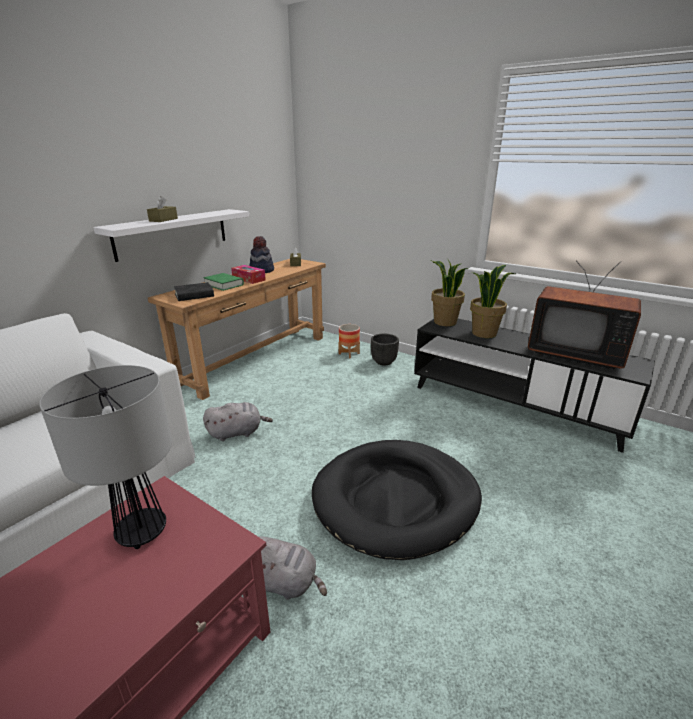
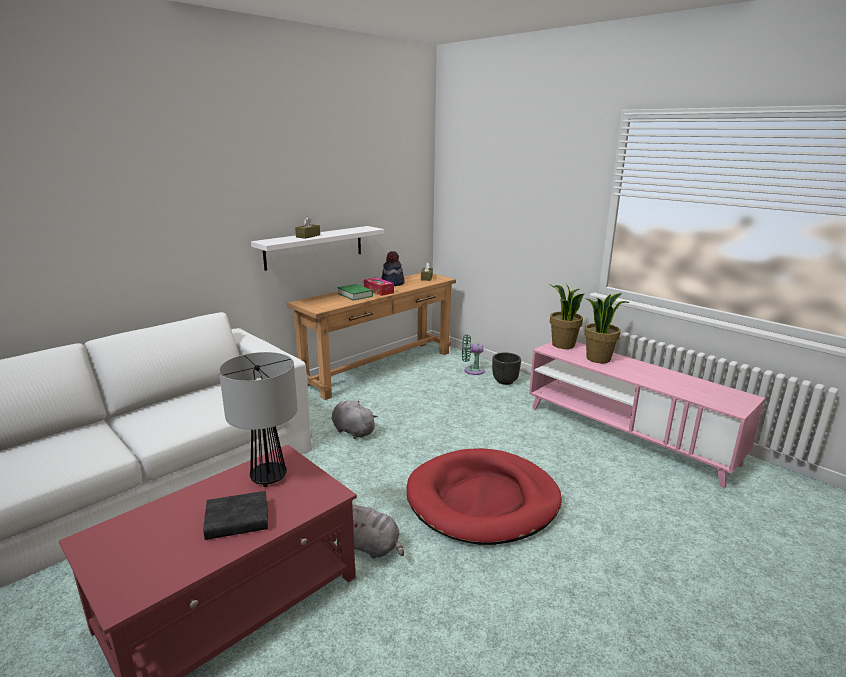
camera: 10 degrees right, 5 degrees down
black book [174,282,214,301] -> black book moved to [203,491,268,540]
grey plush toy [203,402,273,441] -> grey plush toy turned 135 degrees counterclockwise [331,400,378,439]
black dog bed [312,440,482,560] -> red dog bed [407,448,562,545]
planter [338,324,360,358] -> green fan [462,335,485,375]
black tv stand [414,319,655,453] -> pink tv stand [529,342,765,488]
television [528,261,641,369] -> none

